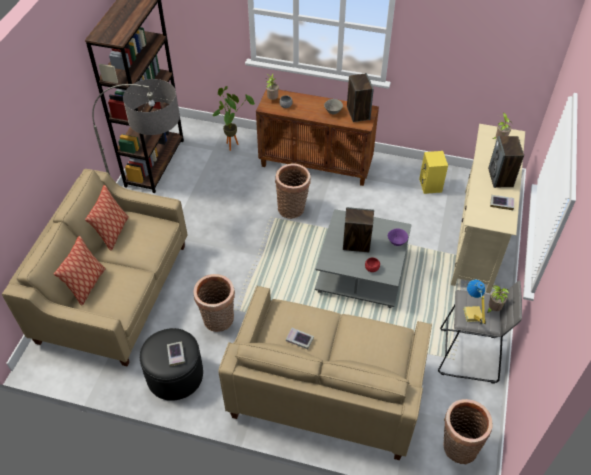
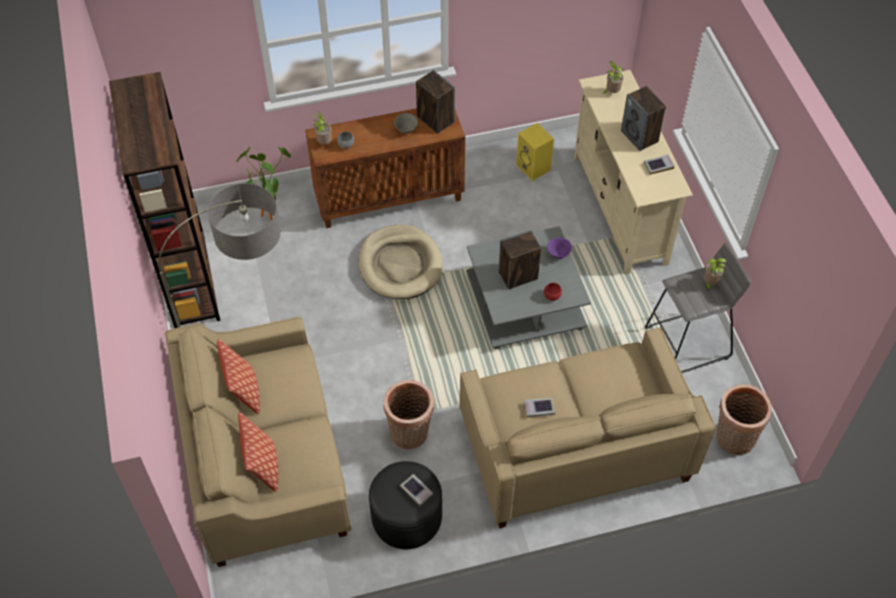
camera: 30 degrees left, 5 degrees up
basket [275,164,311,219] -> beige dog bed [359,225,443,299]
table lamp [463,280,486,324] -> none

